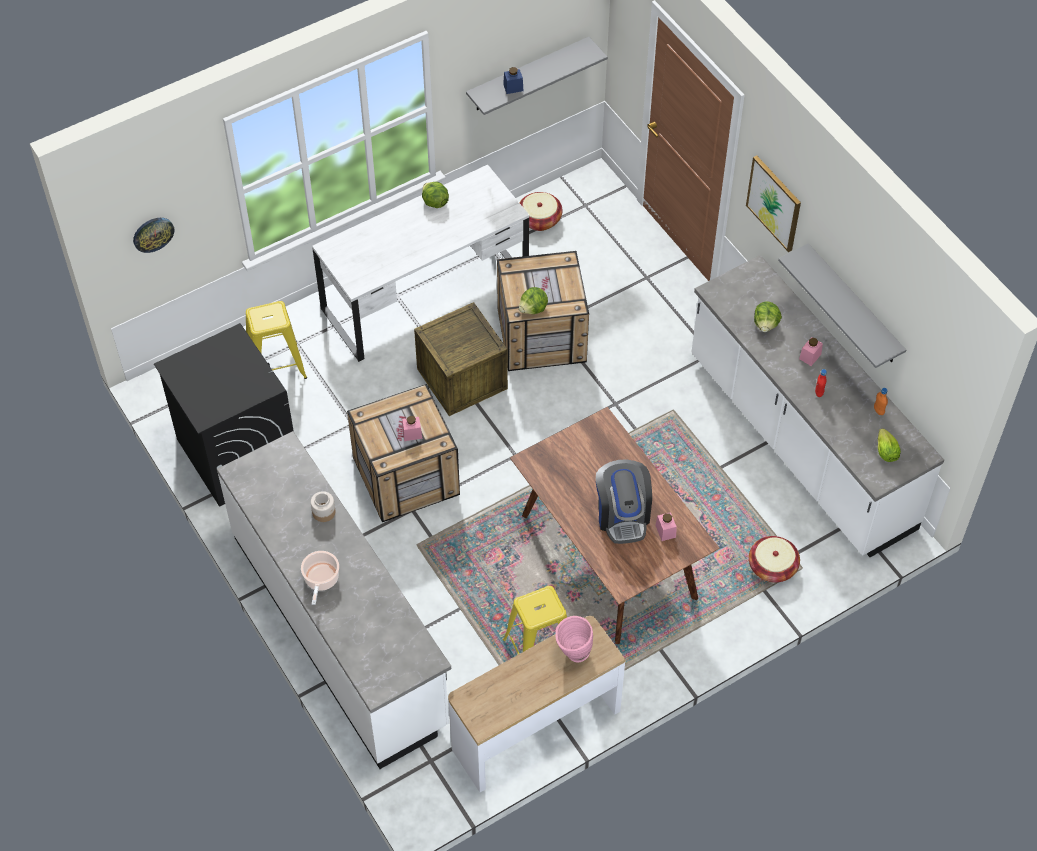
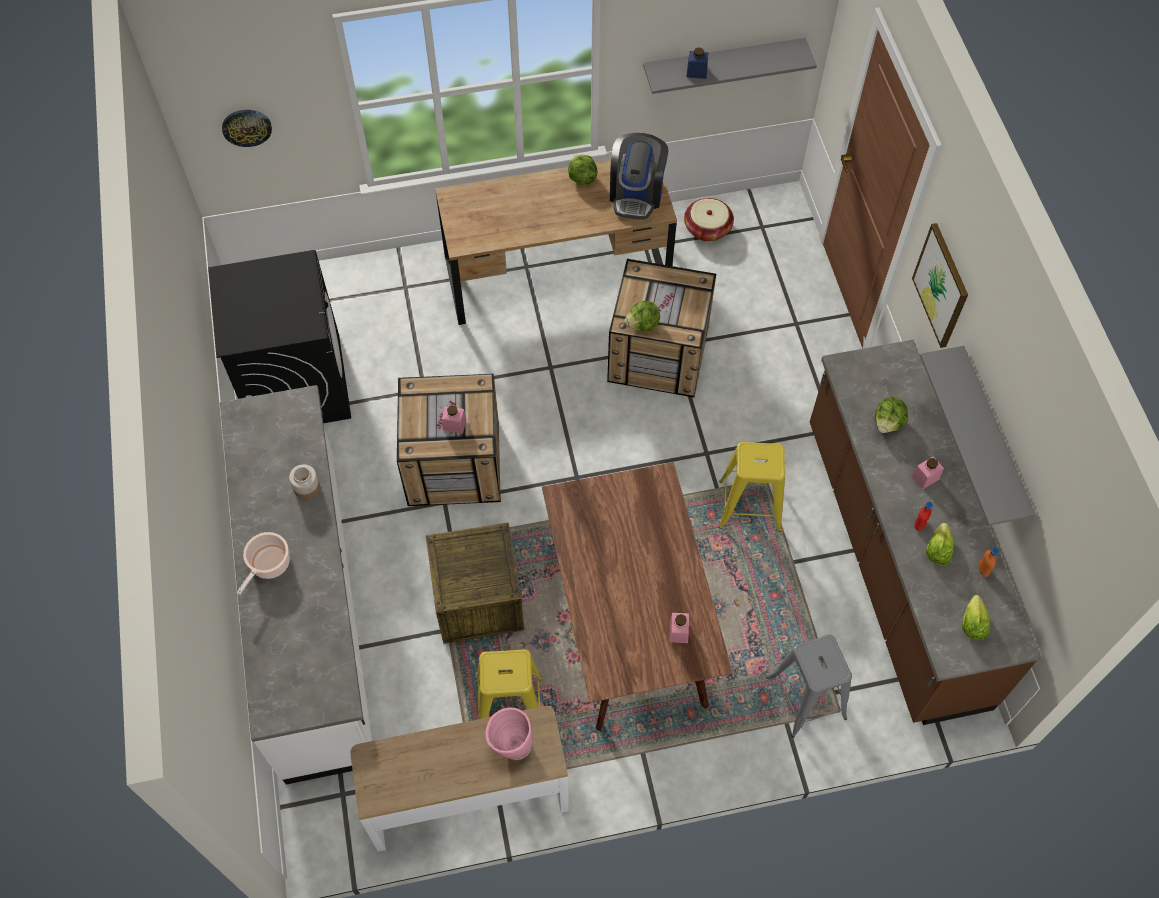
camera: 20 degrees right, 5 degrees up
yellow stool [246,301,307,379] -> yellow stool moved to [719,442,785,532]
white desk [312,165,529,362] -> brown desk [435,160,677,325]
crate [414,302,508,416] -> crate moved to [426,522,524,644]
coffee machine [596,460,652,544] -> coffee machine moved to [610,133,668,220]
white counter [692,255,944,557] -> brown counter [810,340,1041,725]
basket [749,536,800,583] -> grey stool [767,635,852,738]
none -> lettuce [926,523,954,566]

